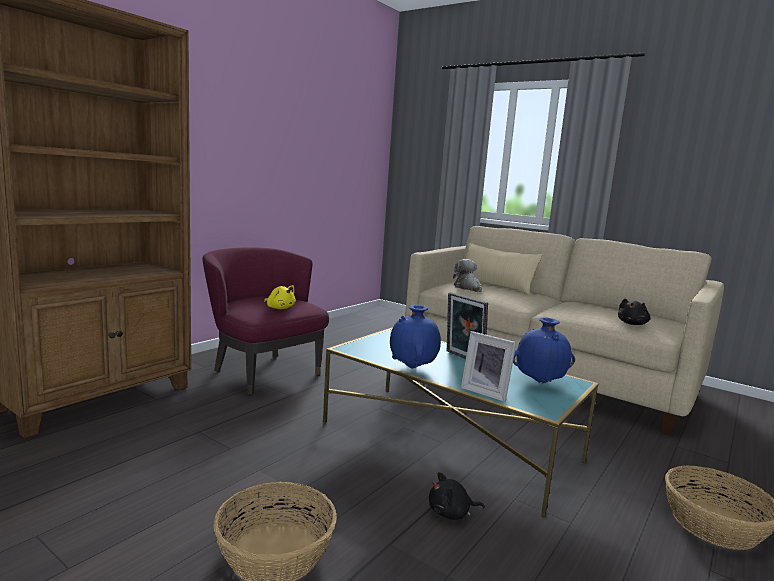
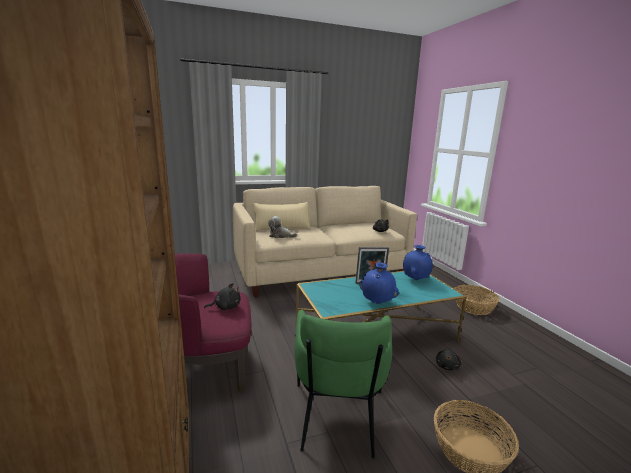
camera: 55 degrees left, 5 degrees up
yellow plush toy [264,285,295,309] -> black plush toy [204,283,241,310]
picture frame [461,331,517,402] -> none
none -> green armchair [294,310,392,459]

